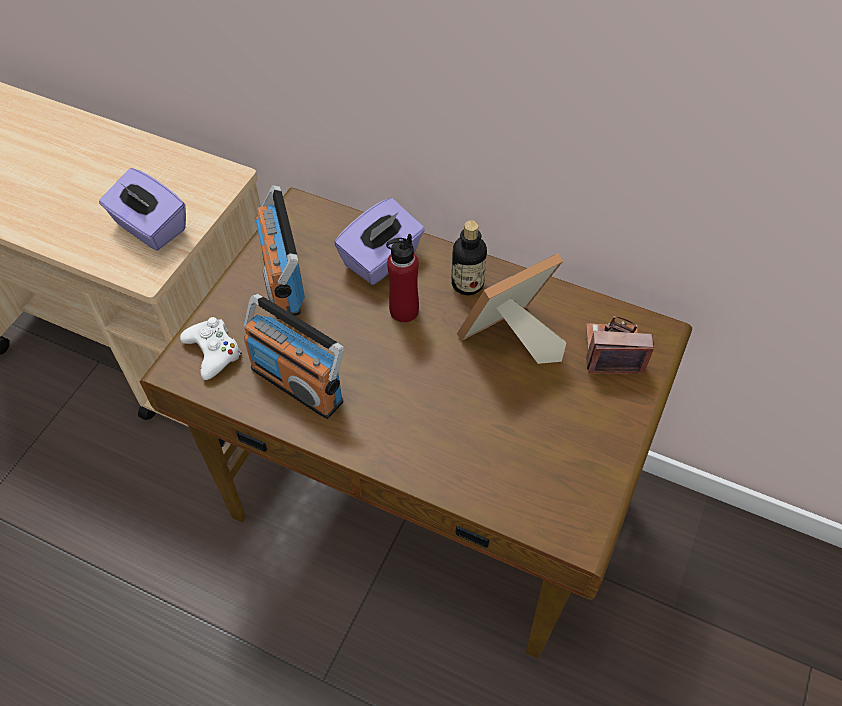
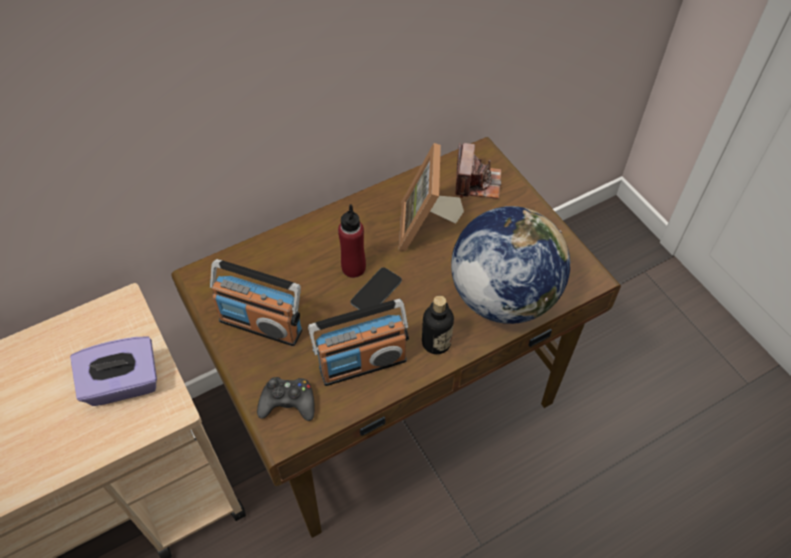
camera: 55 degrees left, 0 degrees up
white game controller [180,317,242,380] -> black game controller [257,377,315,421]
purple tissue box [334,198,425,285] -> none
bottle [451,220,487,295] -> bottle moved to [422,296,454,354]
camera [586,316,654,374] -> camera turned 150 degrees clockwise [455,143,501,199]
none -> phone [350,267,402,310]
none -> globe [451,206,570,324]

